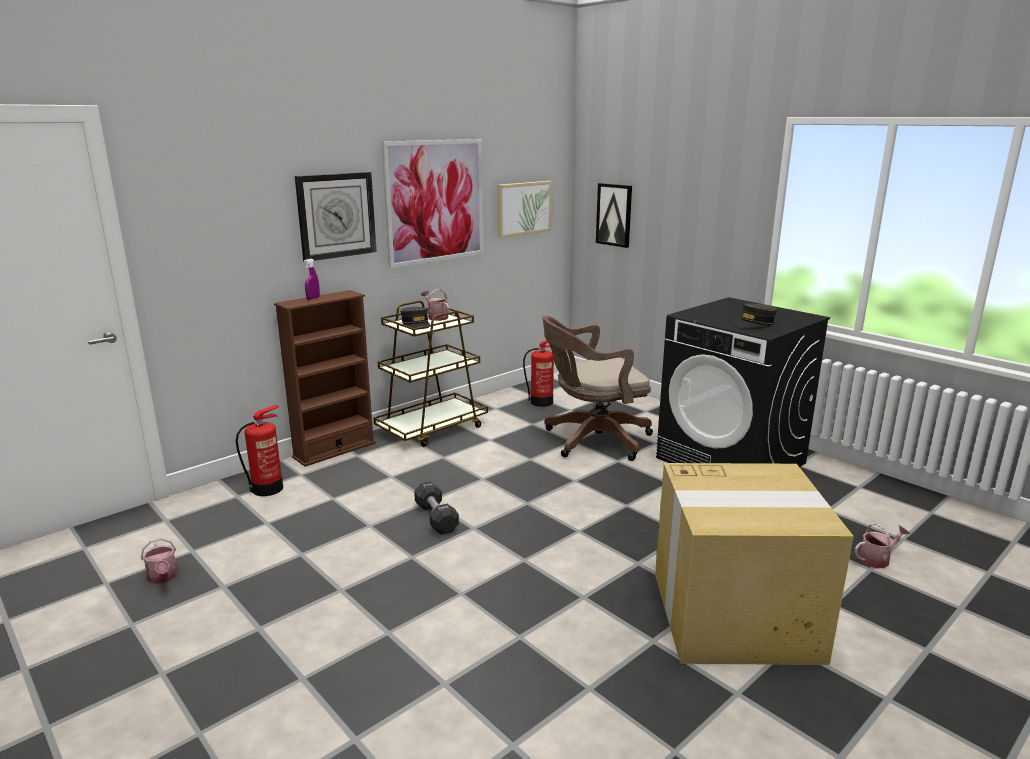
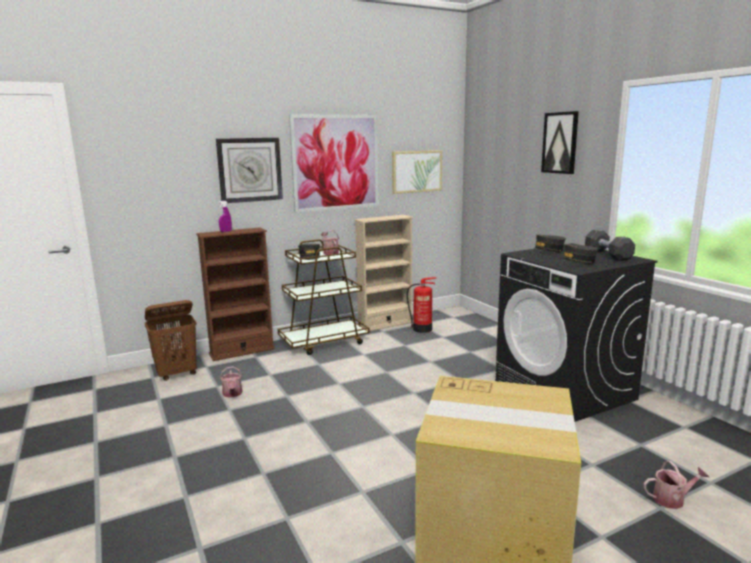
camera: 15 degrees right, 5 degrees down
watering can [141,538,178,584] -> watering can moved to [220,366,242,398]
fire extinguisher [236,405,283,496] -> brown laundry basket [145,300,197,381]
black dumbbell [414,481,459,535] -> black dumbbell moved to [585,230,635,261]
brown office chair [542,316,653,461] -> none
picture [596,183,632,248] -> picture moved to [541,111,579,174]
none -> beige bookcase [354,215,413,331]
none -> grey cap [529,234,566,254]

